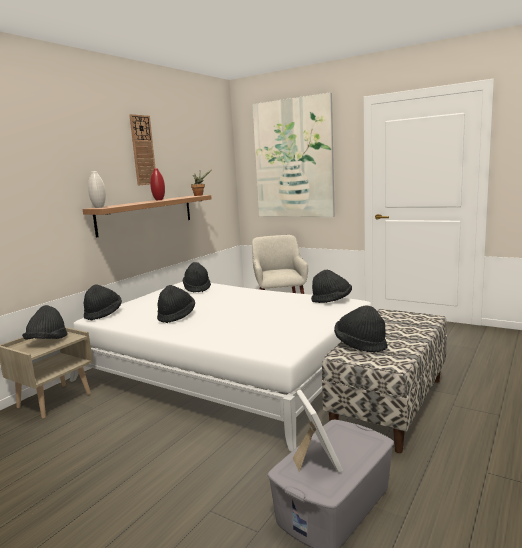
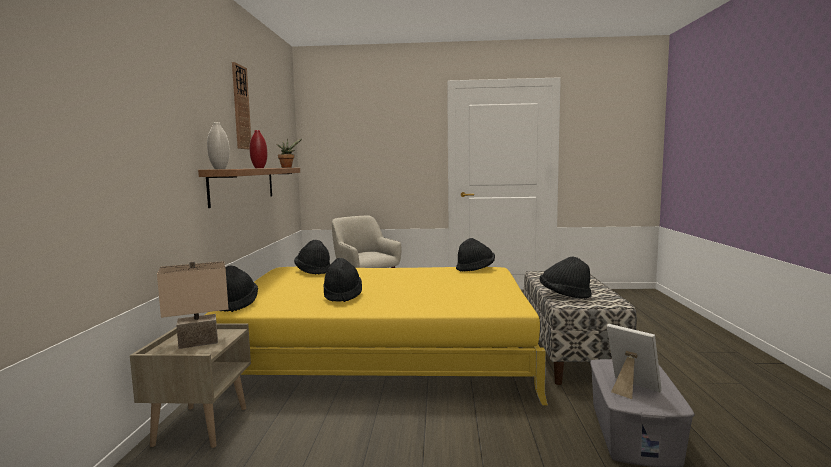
camera: 30 degrees left, 5 degrees down
black hat [22,305,68,340] -> beige table lamp [157,261,229,349]
white bed [70,282,372,452] -> yellow bed [205,267,548,406]
picture [252,92,335,217] -> none

